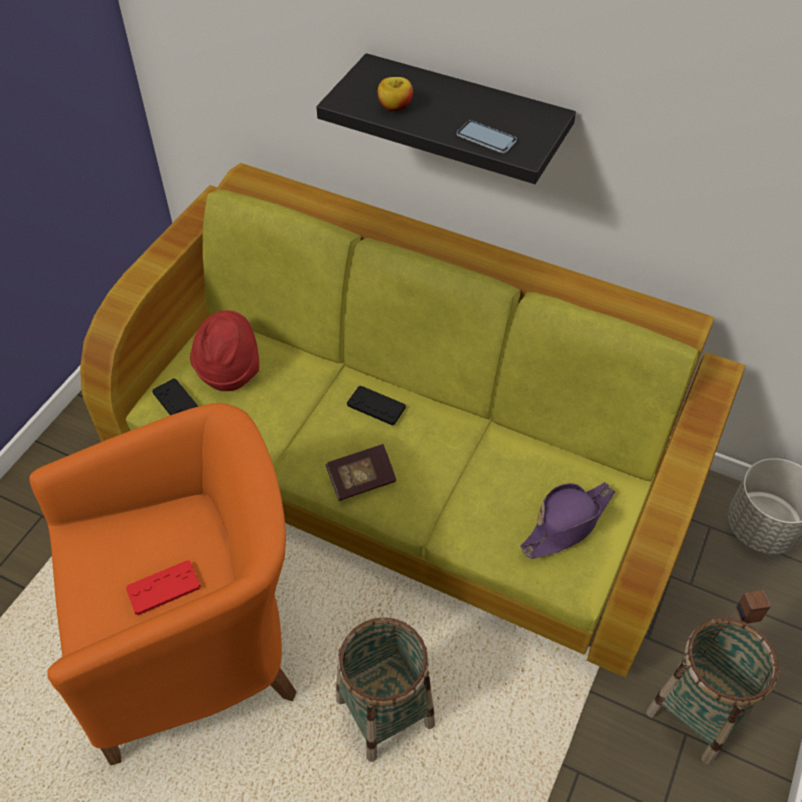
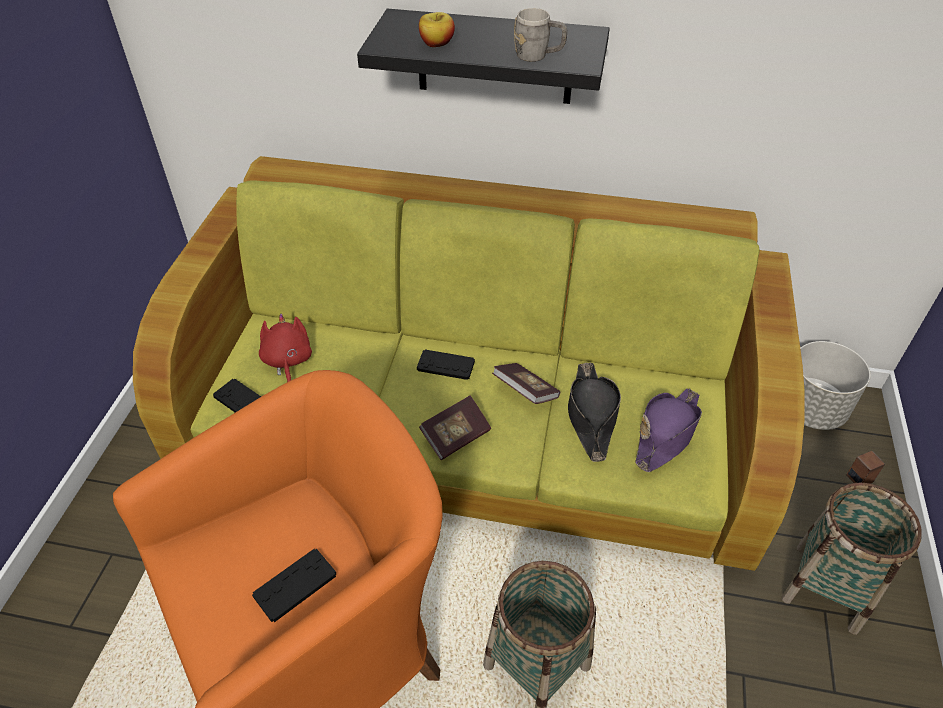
camera: 15 degrees left, 5 degrees down
red game controller [126,560,201,615] -> black game controller [252,549,336,622]
red hat [190,310,259,391] -> red plush toy [259,314,312,382]
phone [457,120,517,153] -> grey mug [514,8,567,62]
none -> book [492,363,560,404]
none -> black hat [568,363,621,462]

